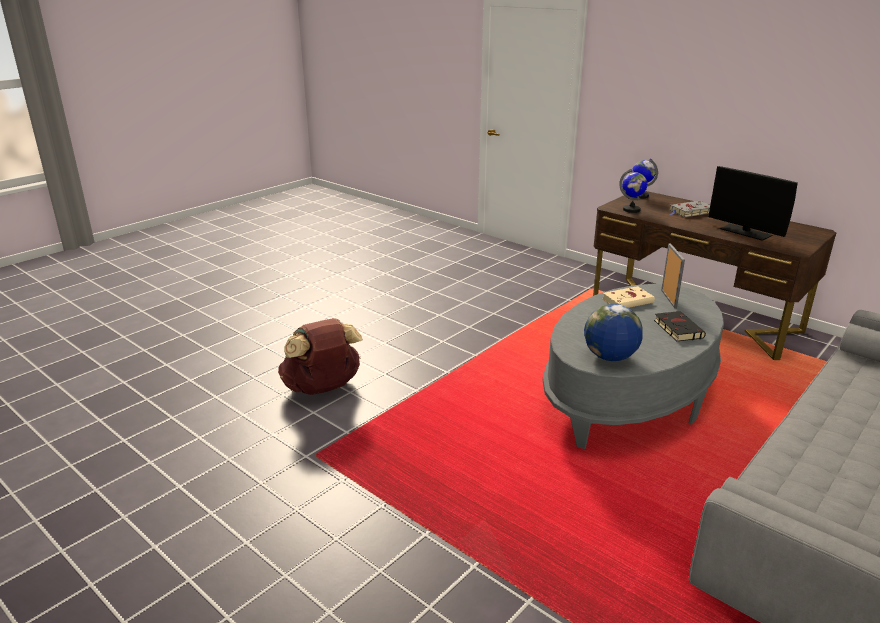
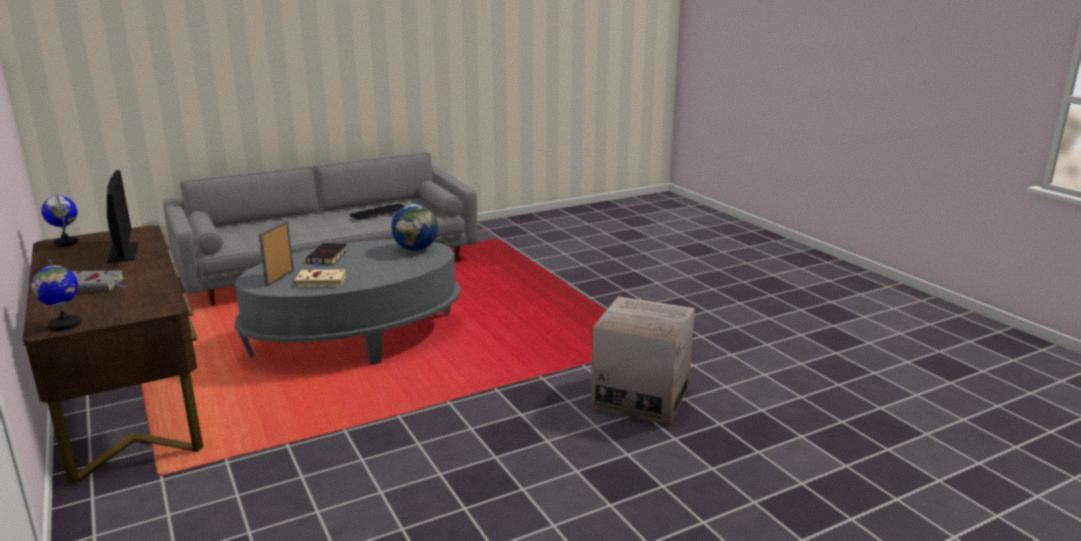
camera: 160 degrees left, 5 degrees down
brown backpack [278,318,363,395] -> cardboard box [591,296,695,425]
globe [619,169,647,213] -> globe moved to [41,194,78,247]
none -> keyboard [350,204,404,220]

